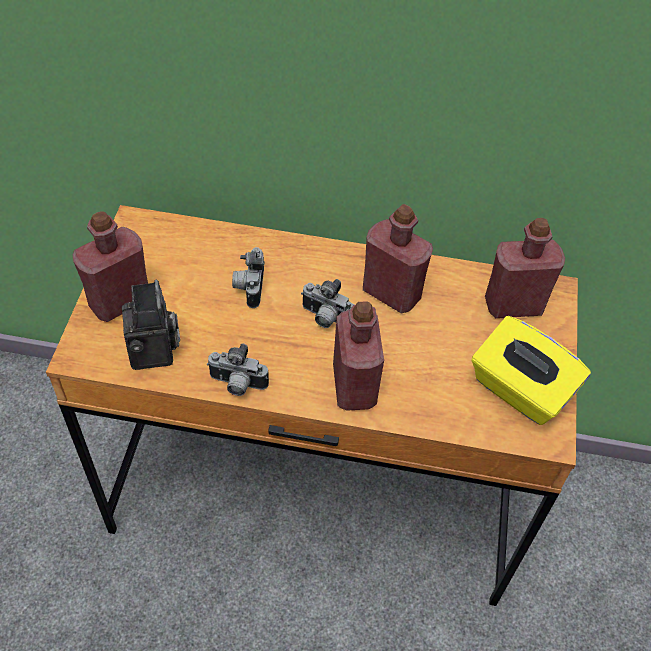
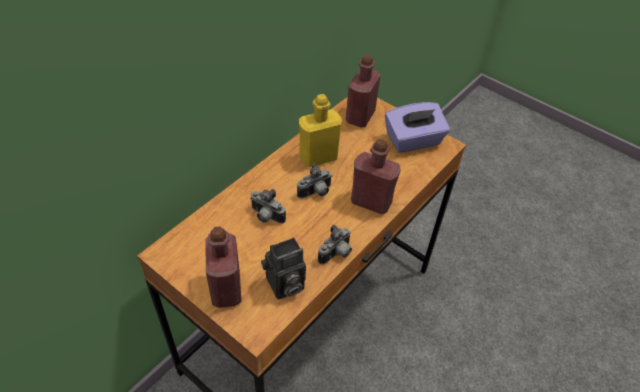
camera: 60 degrees left, 5 degrees down
camera [122,279,180,370] -> camera turned 135 degrees clockwise [261,237,306,299]
red bottle [363,204,433,314] -> yellow bottle [299,94,342,167]
yellow tissue box [471,316,591,425] -> purple tissue box [385,102,450,153]

